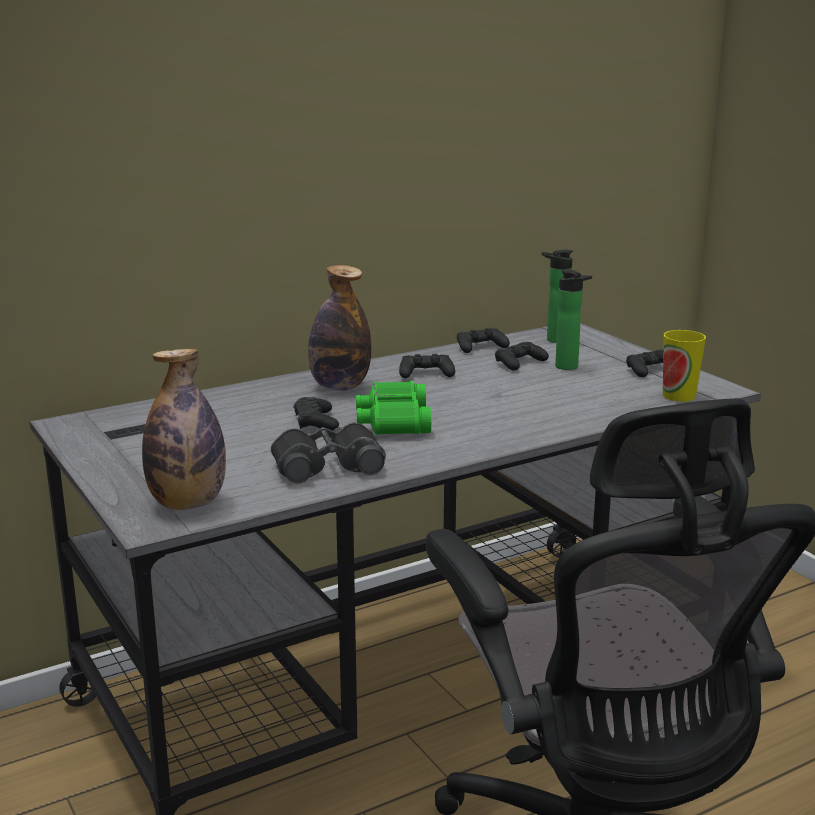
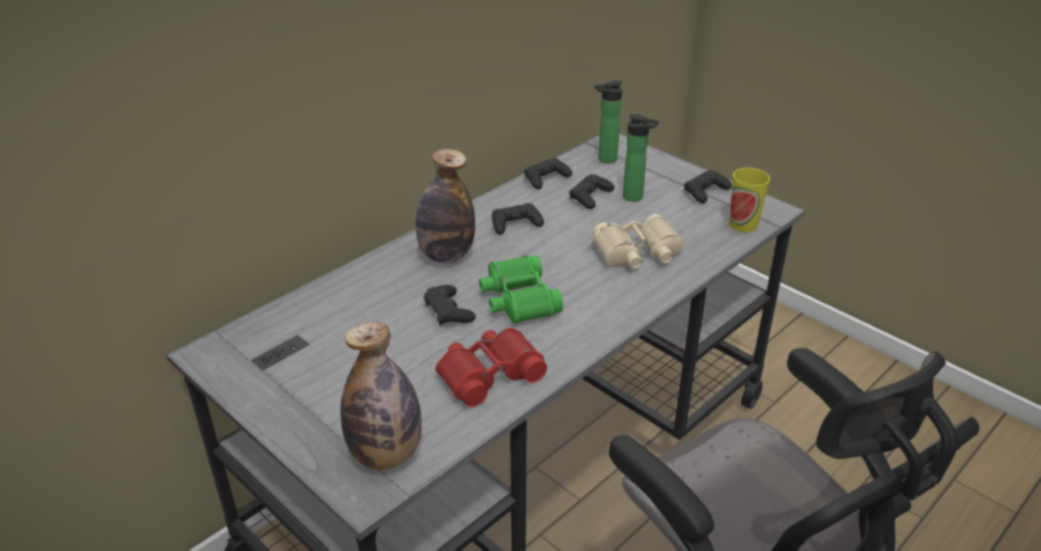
camera: 15 degrees left, 15 degrees up
black binoculars [271,422,386,484] -> red binoculars [435,328,547,407]
none -> beige binoculars [592,214,685,269]

